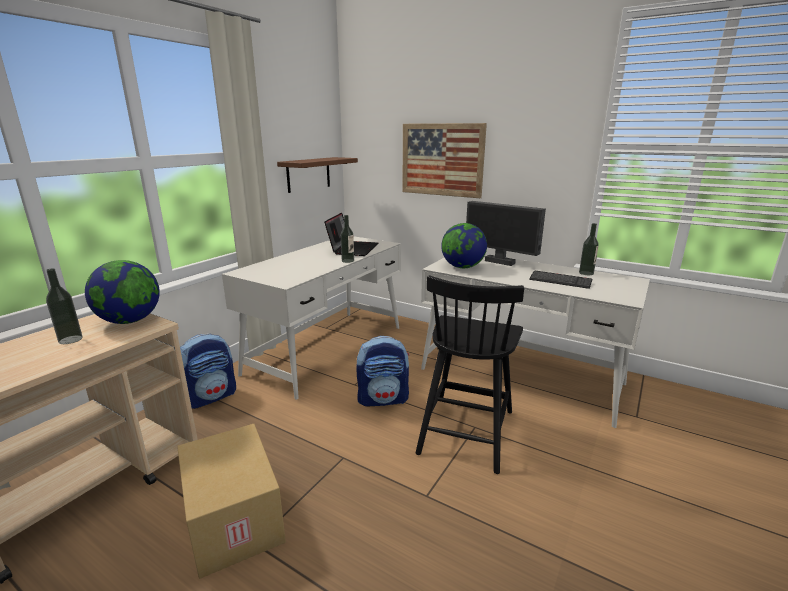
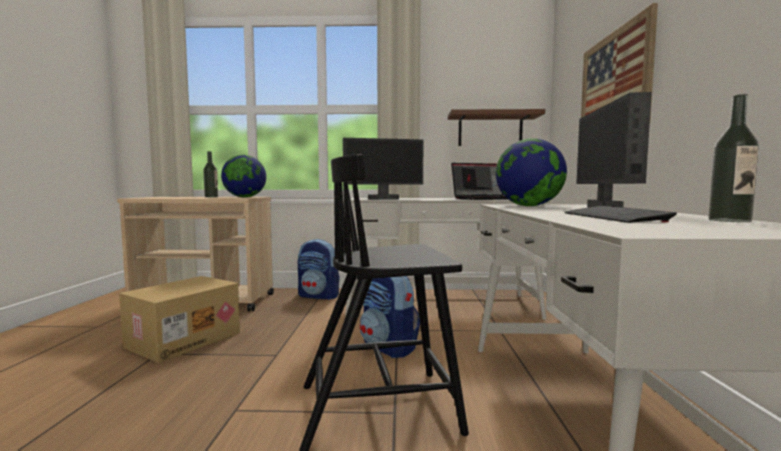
camera: 60 degrees right, 15 degrees down
bottle [341,215,354,263] -> none
none -> monitor [343,138,424,200]

